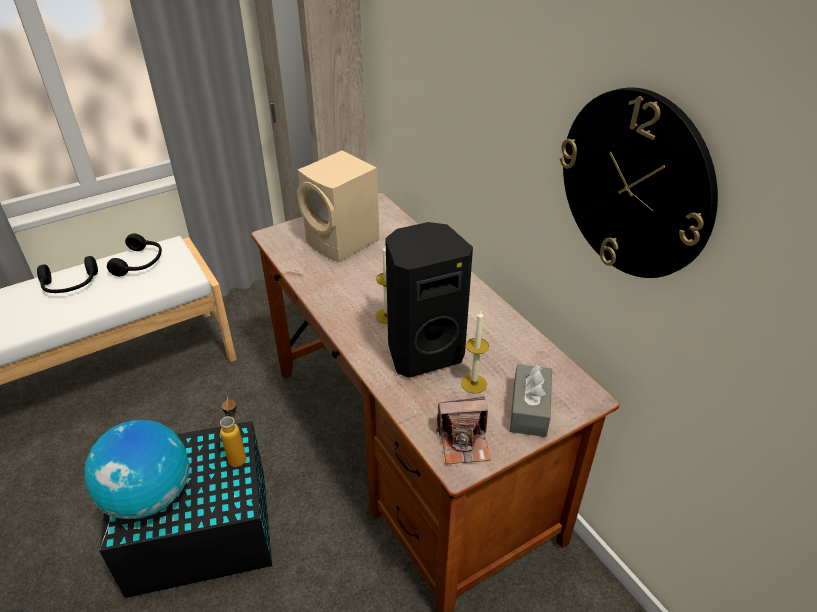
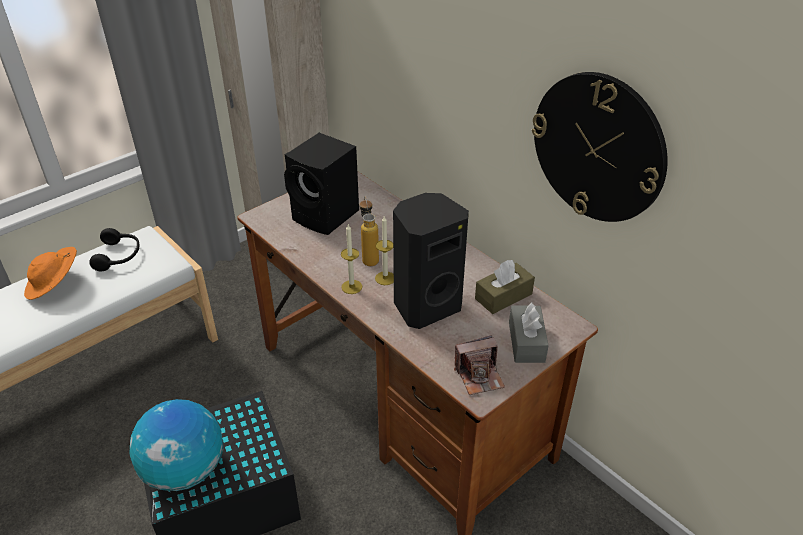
camera: 10 degrees left, 0 degrees up
black headphones [37,256,98,293] -> orange hat [24,247,77,300]
bottle [220,396,246,467] -> bottle moved to [359,196,379,266]
beige speaker [297,150,379,262] -> black speaker [284,133,359,235]
candle [461,311,489,394] -> candle moved to [341,225,362,294]
none -> brown tissue box [475,260,535,314]

